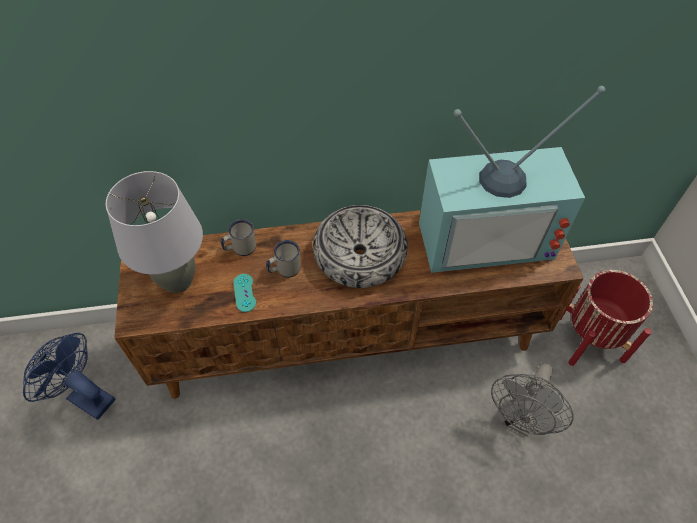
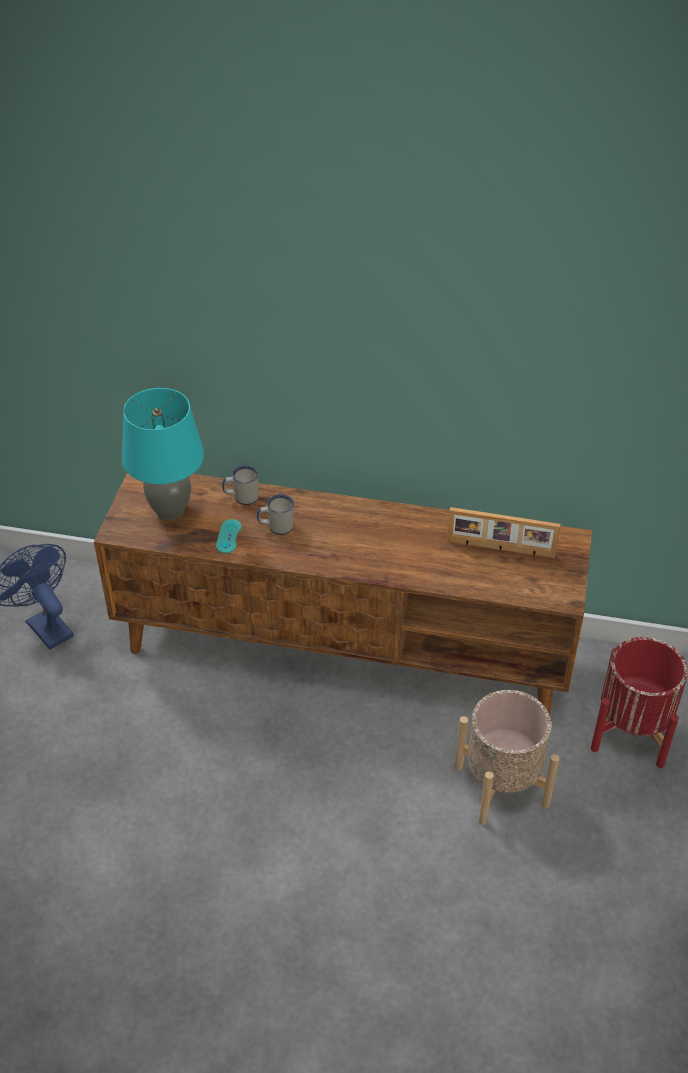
camera: 20 degrees right, 10 degrees down
grey table lamp [106,171,203,293] -> turquoise table lamp [122,388,204,520]
bowl [313,205,408,288] -> none
television [419,86,605,273] -> picture frame [447,507,560,558]
grey fan [491,363,574,437] -> beige planter [455,690,560,825]

